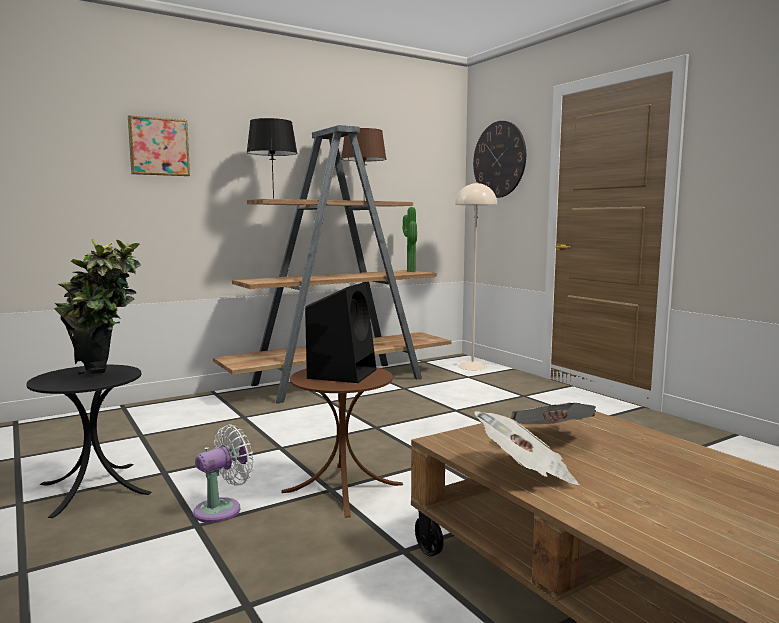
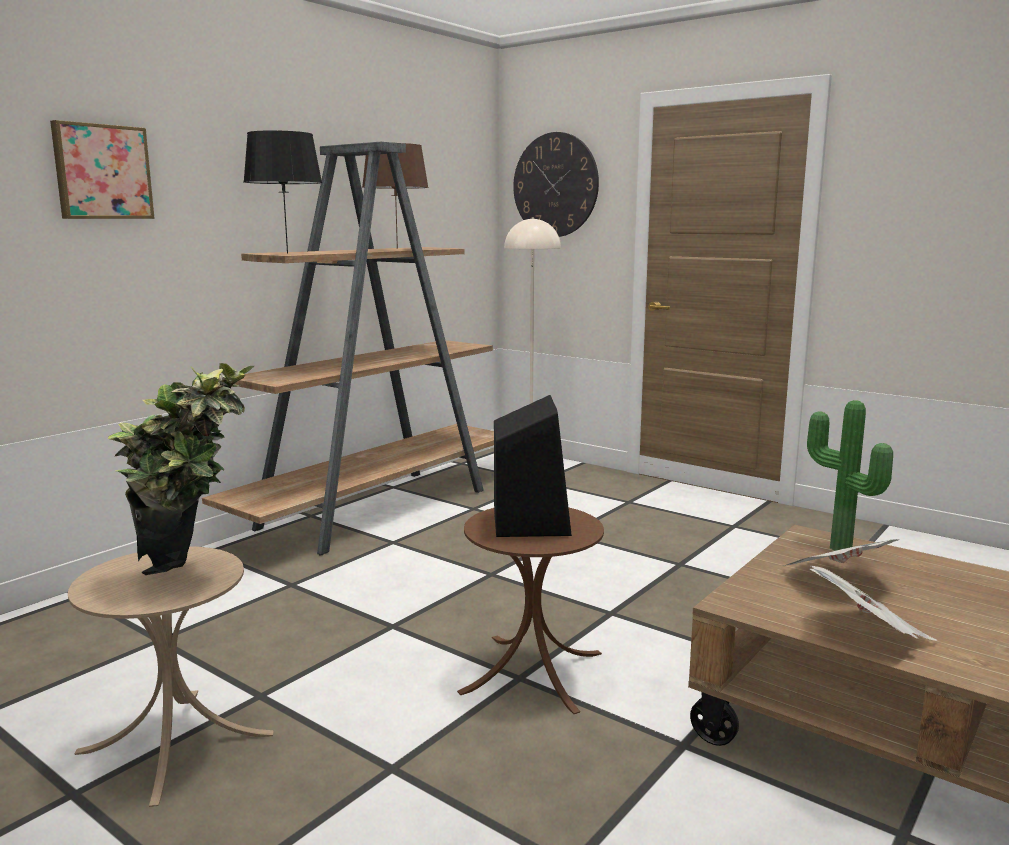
camera: 20 degrees left, 5 degrees up
black side table [26,365,152,518] -> beige side table [68,547,274,807]
white fan [193,424,254,523] -> none
potted plant [403,207,417,272] -> potted plant moved to [807,400,893,551]

